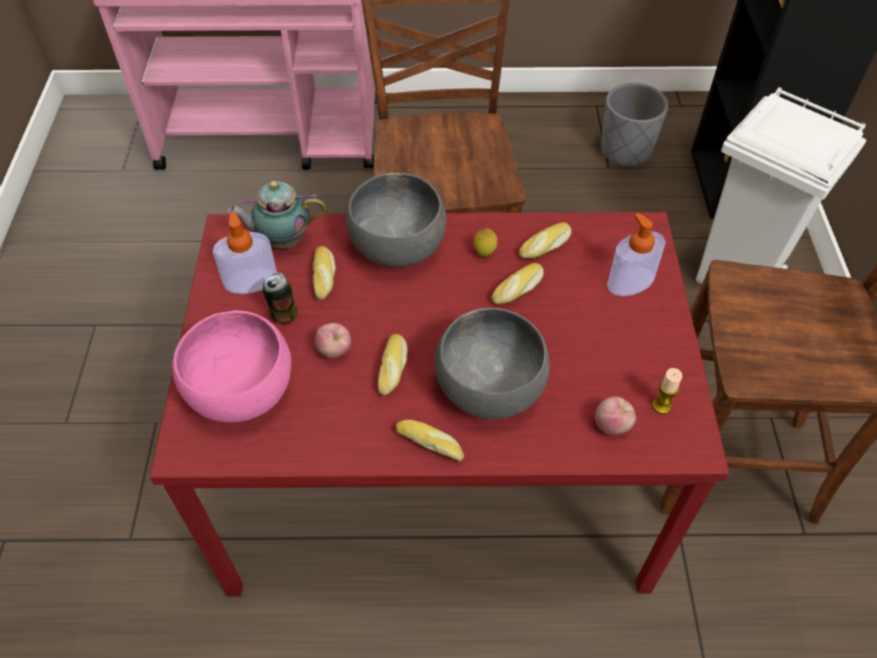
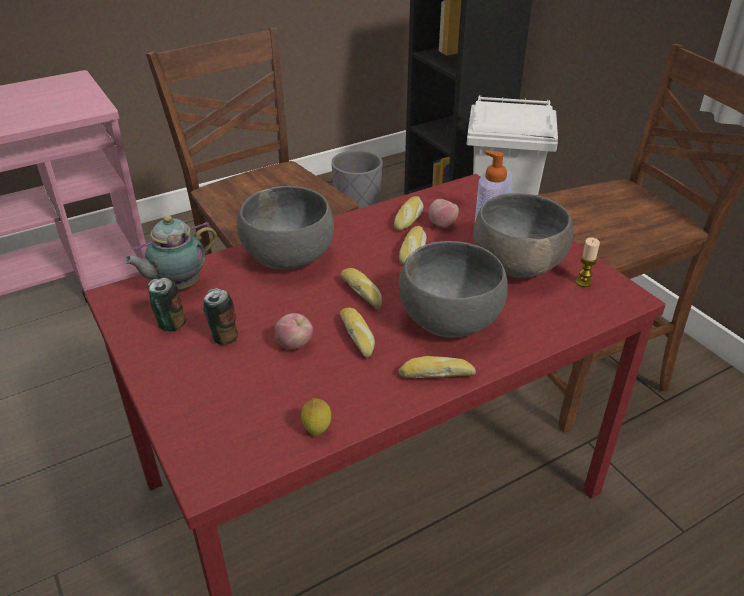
camera: 30 degrees left, 15 degrees down
pink bowl [172,310,291,423] -> none
soap dispenser [212,212,277,294] -> can [148,278,186,331]
bread [313,246,336,300] -> bread moved to [340,268,382,309]
lemon [474,228,497,257] -> lemon moved to [301,398,331,436]
apple [595,396,636,436] -> apple moved to [428,199,459,228]
none -> grey bowl [473,193,573,278]

